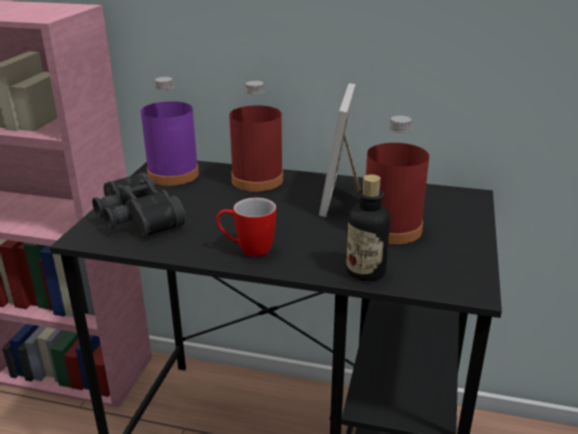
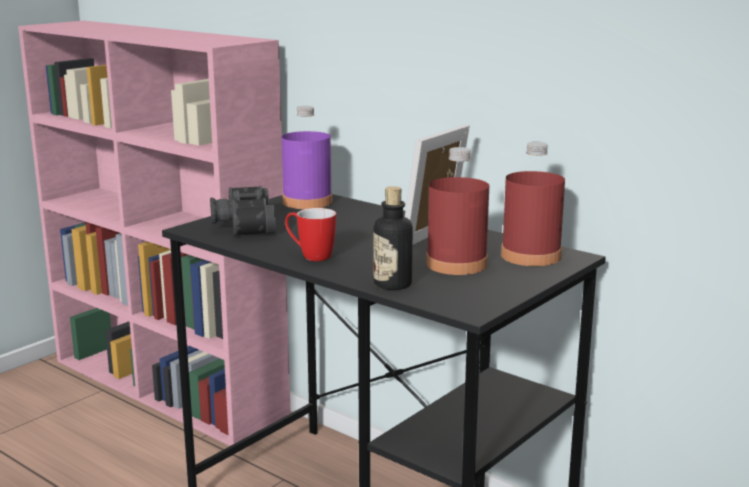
camera: 25 degrees right, 10 degrees down
red bottle [229,81,283,192] -> red bottle moved to [501,142,565,266]

